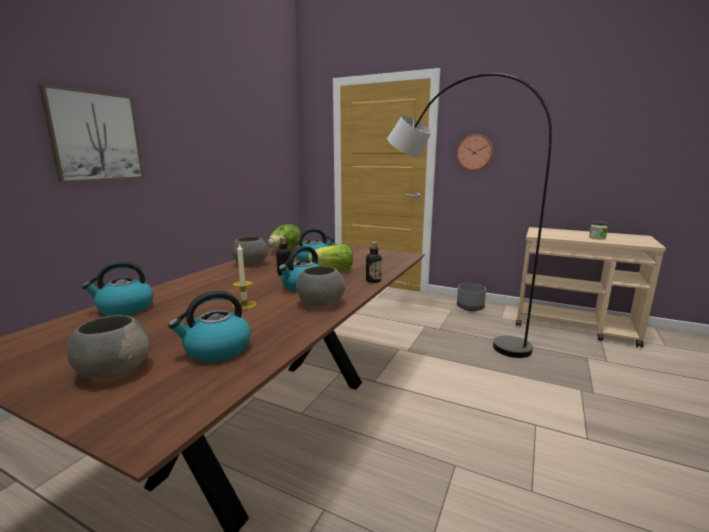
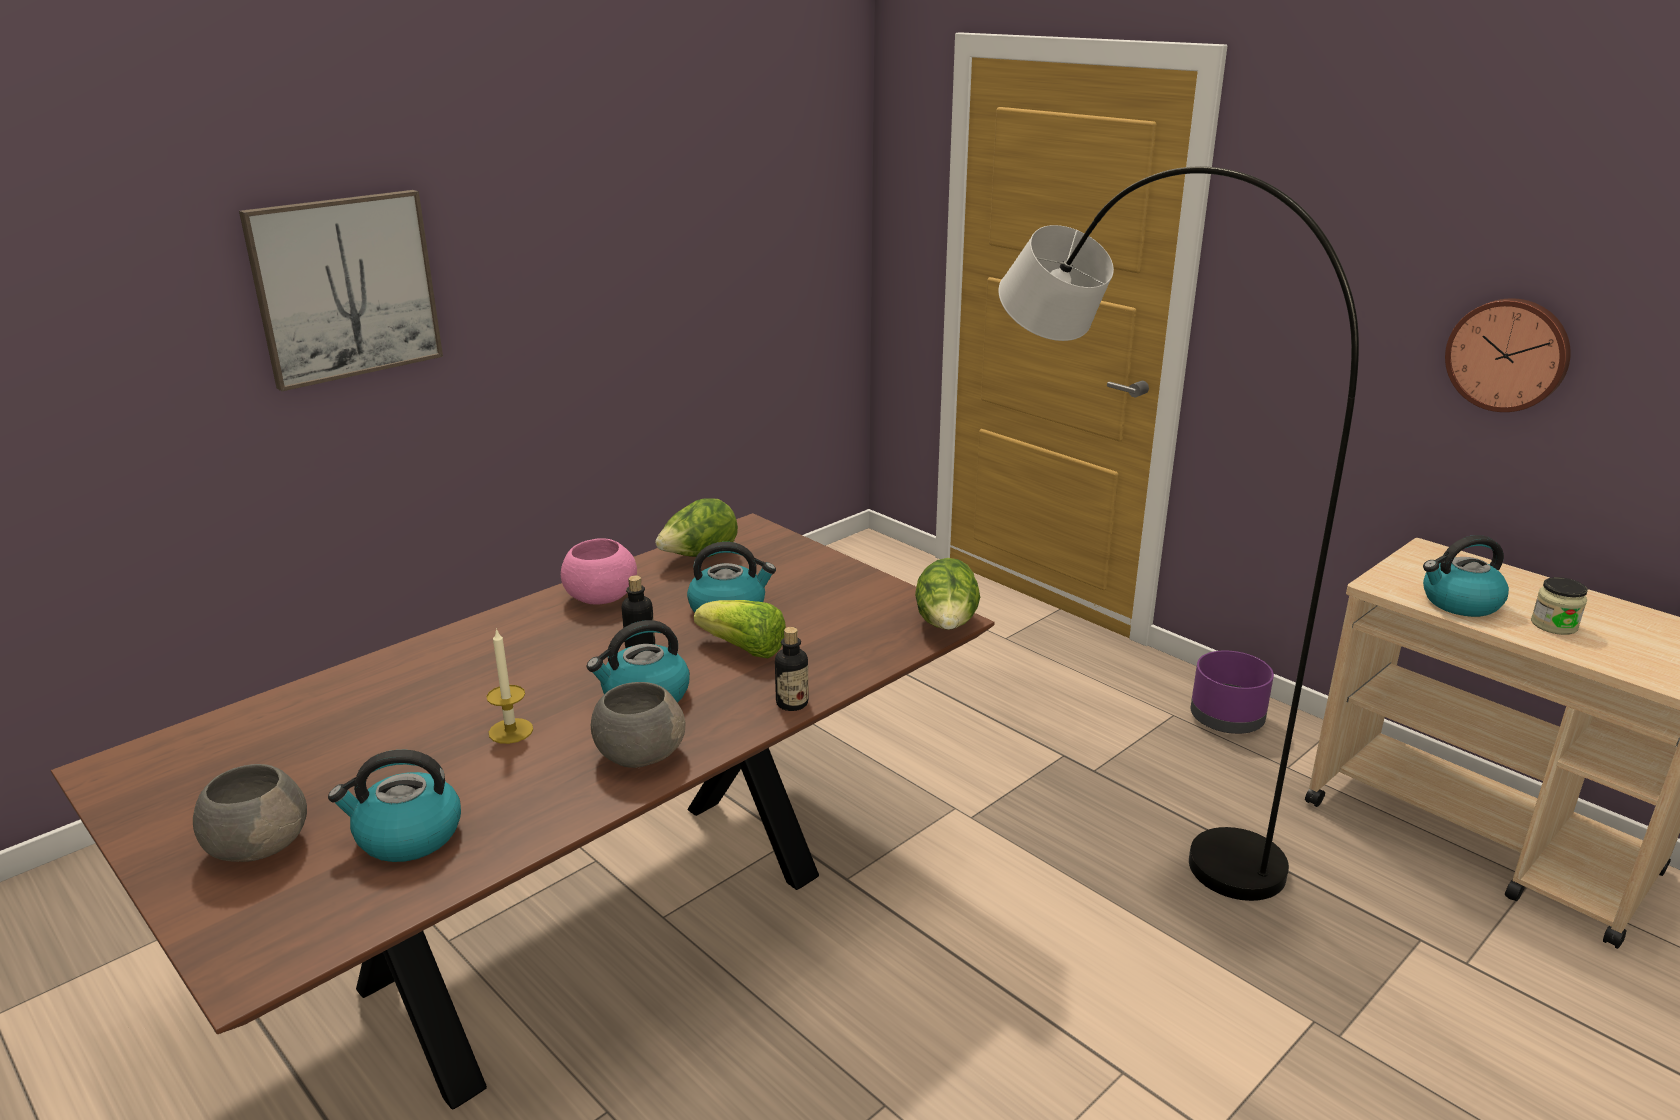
camera: 20 degrees right, 10 degrees up
kettle [82,261,154,316] -> kettle moved to [1423,535,1509,617]
grey bowl [232,236,268,265] -> pink bowl [561,538,637,605]
wall clock [457,134,493,171] -> wall clock moved to [1445,298,1571,412]
grey planter [457,283,486,311] -> purple planter [1191,650,1274,734]
none -> lettuce [915,558,980,630]

